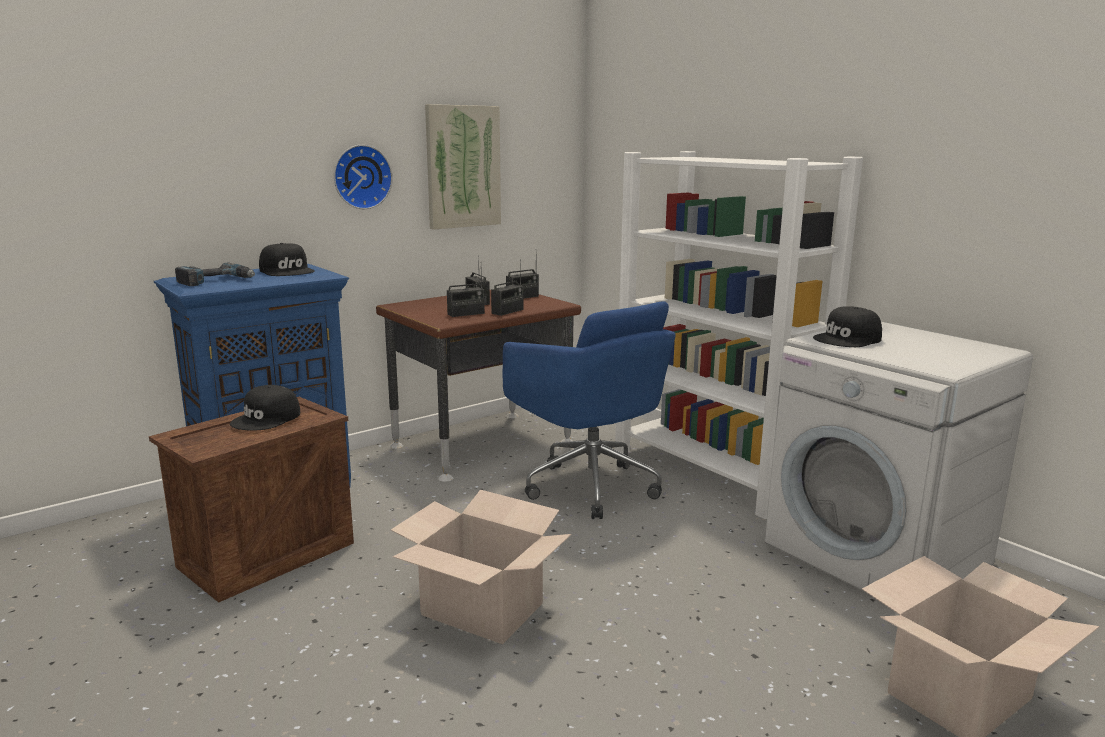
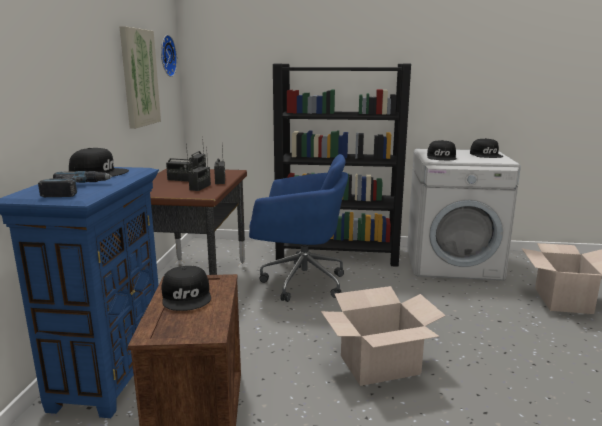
camera: 45 degrees left, 0 degrees up
wall clock [334,145,393,209] -> wall clock moved to [161,35,177,77]
white bookcase [615,151,863,520] -> black bookcase [273,64,411,267]
none -> black cap [470,138,503,158]

